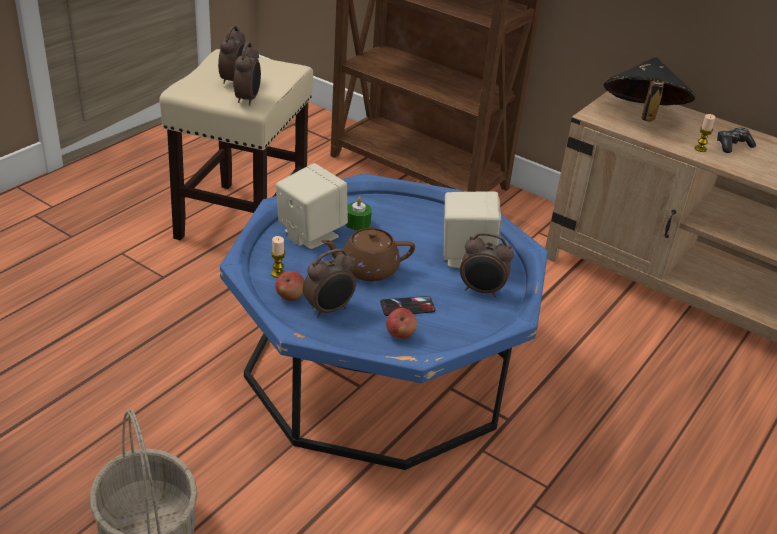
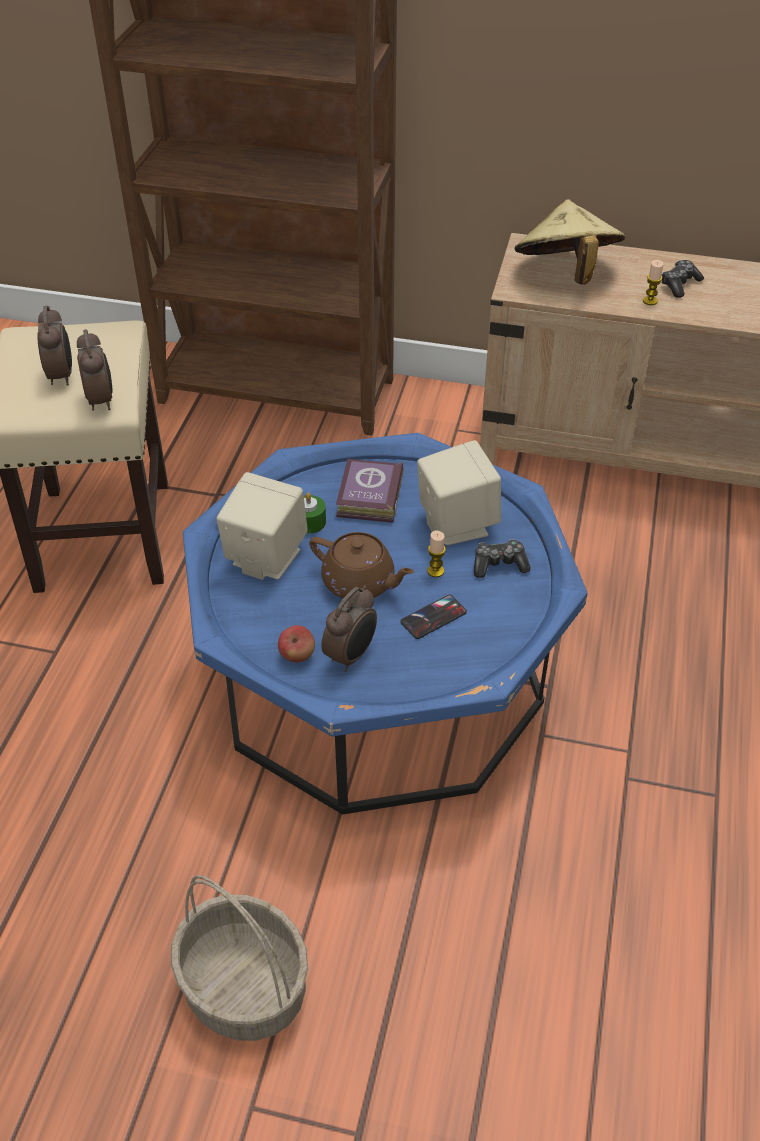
camera: 20 degrees left, 10 degrees up
candle [271,236,286,278] -> candle moved to [427,530,446,577]
brown teapot [321,228,415,281] -> brown teapot turned 120 degrees counterclockwise [309,532,414,598]
apple [386,308,417,339] -> none
alarm clock [460,232,514,297] -> game controller [474,539,531,578]
black hat [604,57,696,122] -> beige hat [515,199,625,285]
none -> book [336,459,404,523]

